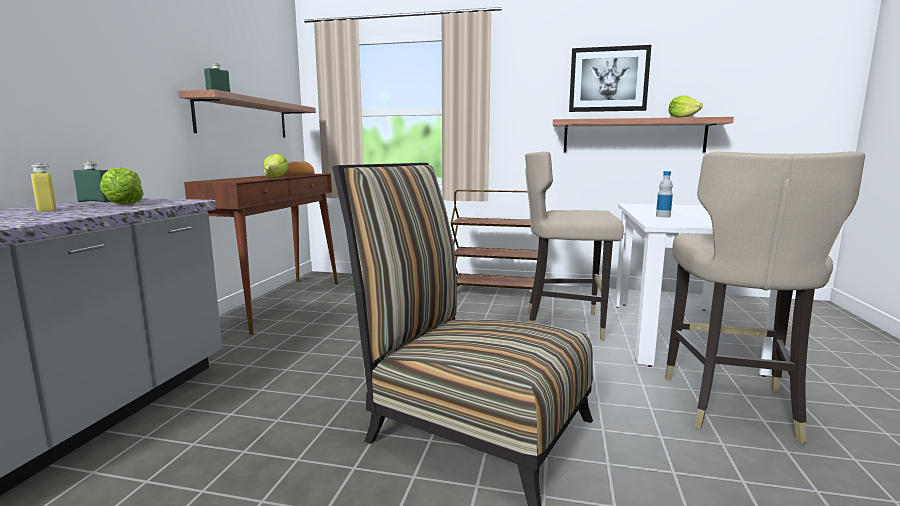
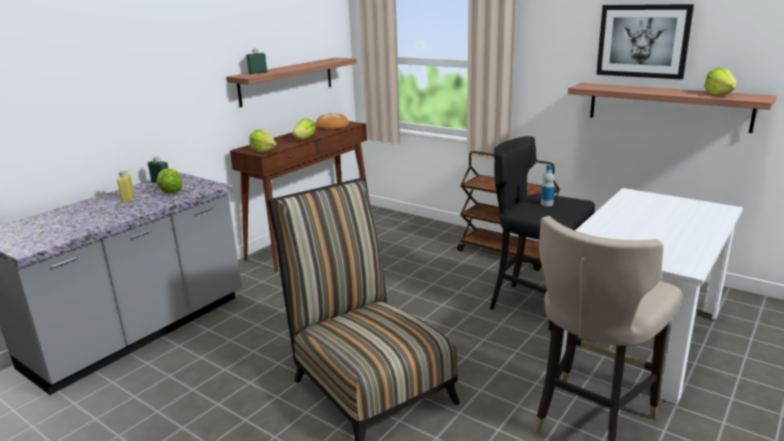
camera: 25 degrees right, 10 degrees up
beige stool [525,152,624,341] -> black stool [490,136,595,331]
bottle [656,171,673,218] -> bottle moved to [541,165,555,206]
none -> lettuce [249,130,276,153]

